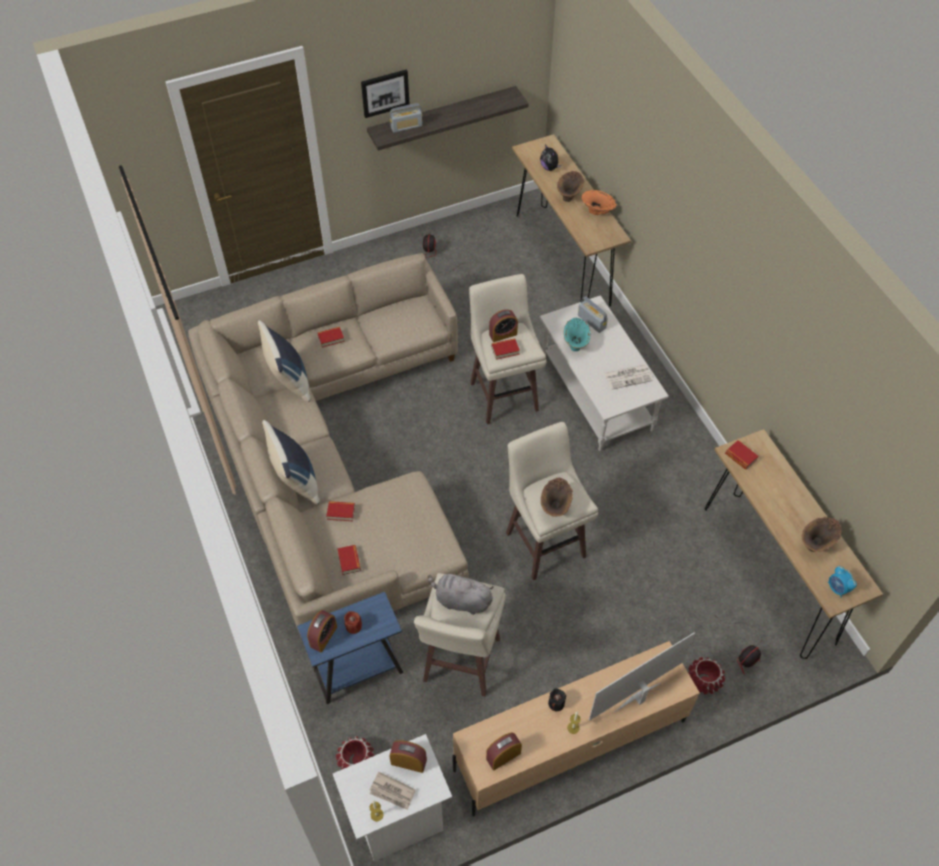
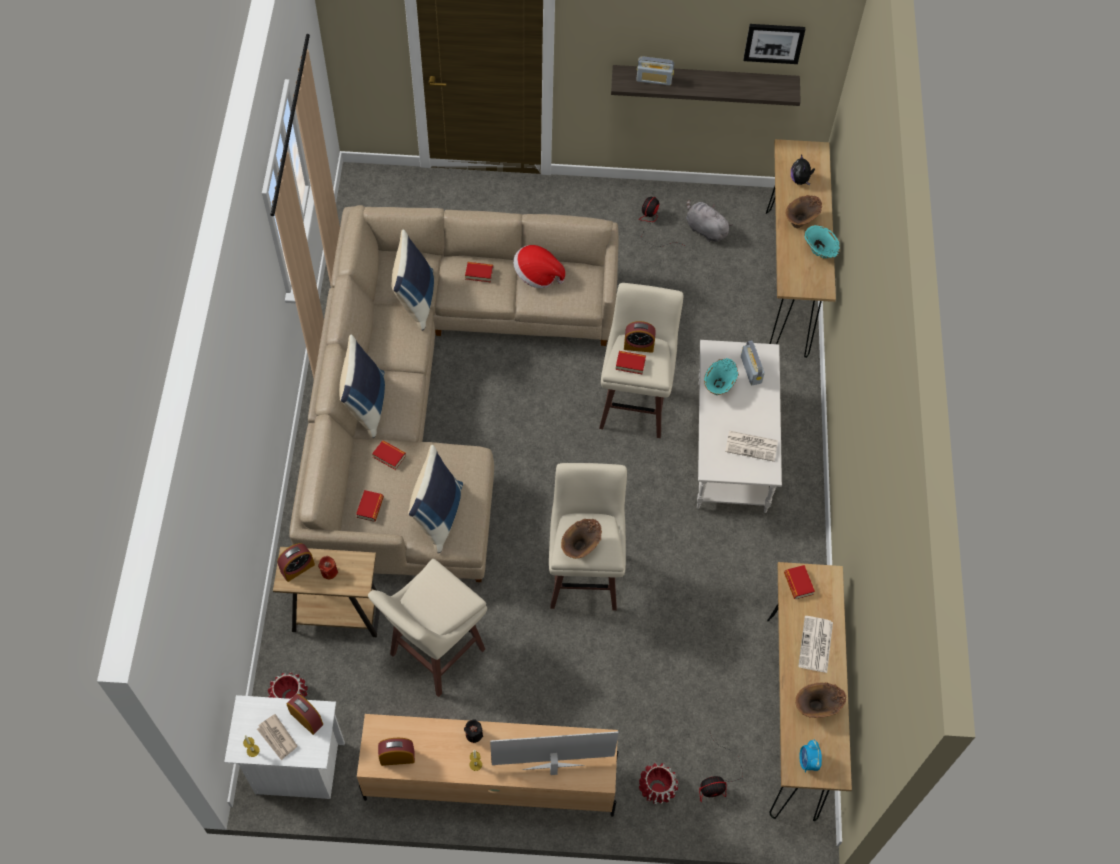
camera: 25 degrees right, 5 degrees up
blue side table [297,592,403,704] -> brown side table [273,547,380,637]
picture [361,70,410,118] -> picture moved to [744,24,805,64]
grey plush toy [428,572,494,615] -> grey plush toy moved to [686,199,733,242]
orange vase [581,190,617,215] -> turquoise vase [804,225,840,258]
none -> blue pillow [408,445,463,553]
none -> hat [513,245,565,288]
none -> newspaper [798,616,833,673]

